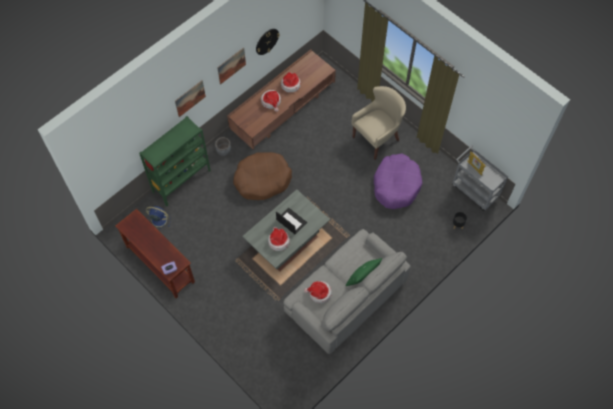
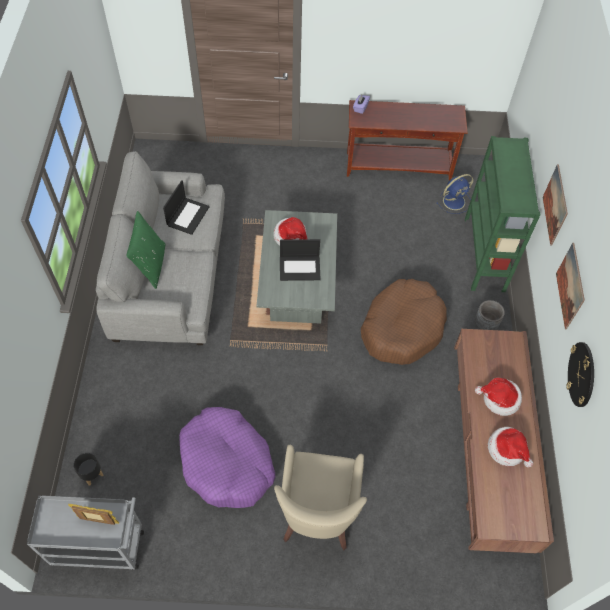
camera: 135 degrees right, 5 degrees down
hat [304,281,332,304] -> laptop [163,180,210,235]

